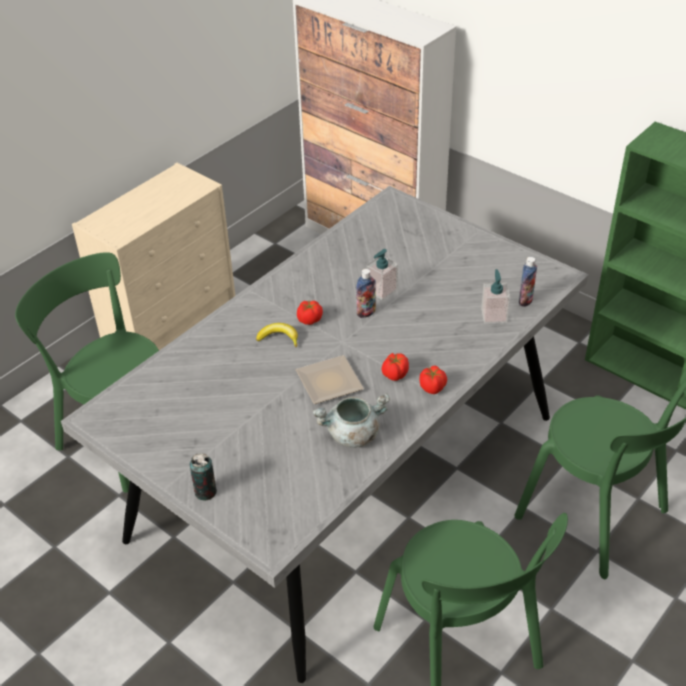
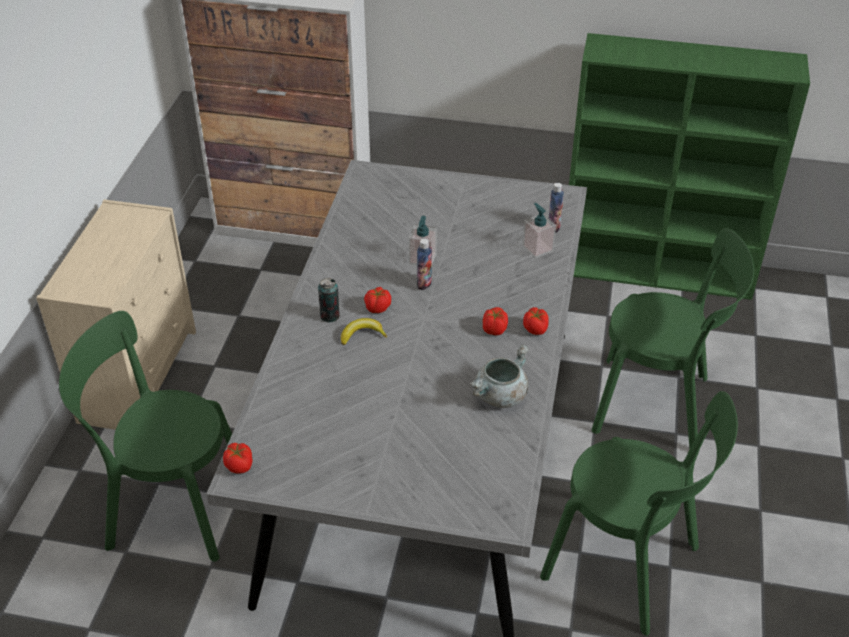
camera: 30 degrees left, 0 degrees up
can [190,453,217,501] -> can moved to [318,278,340,323]
plate [295,355,364,404] -> none
none -> tomato [223,443,253,474]

